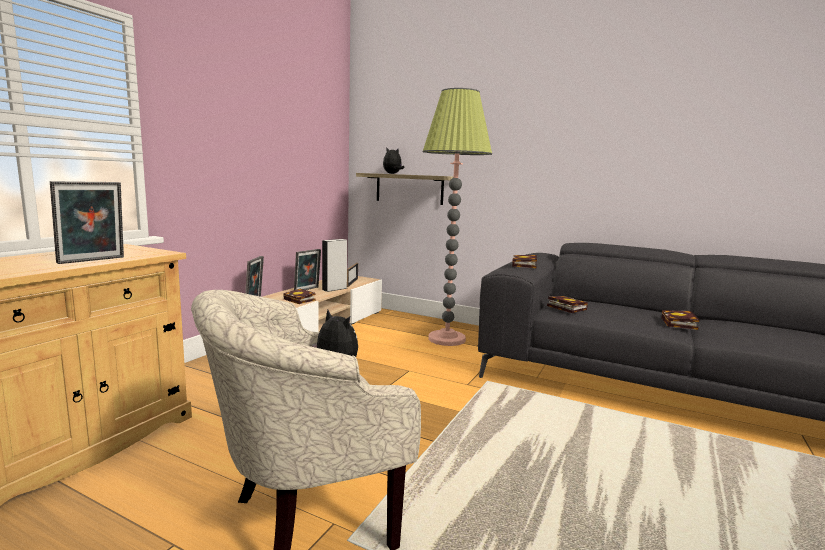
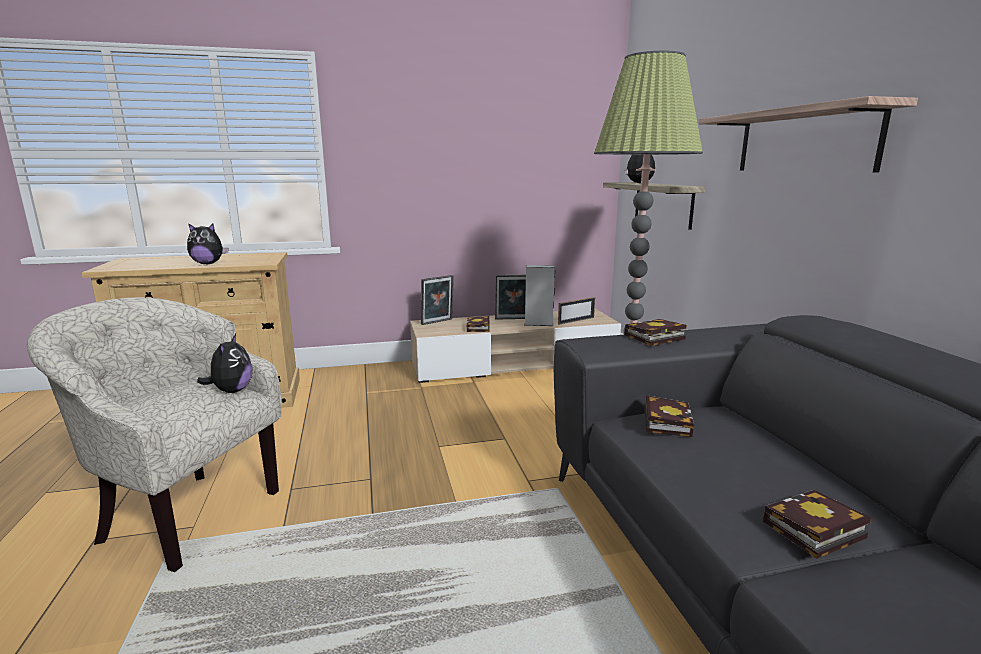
camera: 50 degrees right, 5 degrees up
picture frame [50,181,124,264] -> plush toy [187,223,228,264]
none -> shelf [699,96,918,172]

